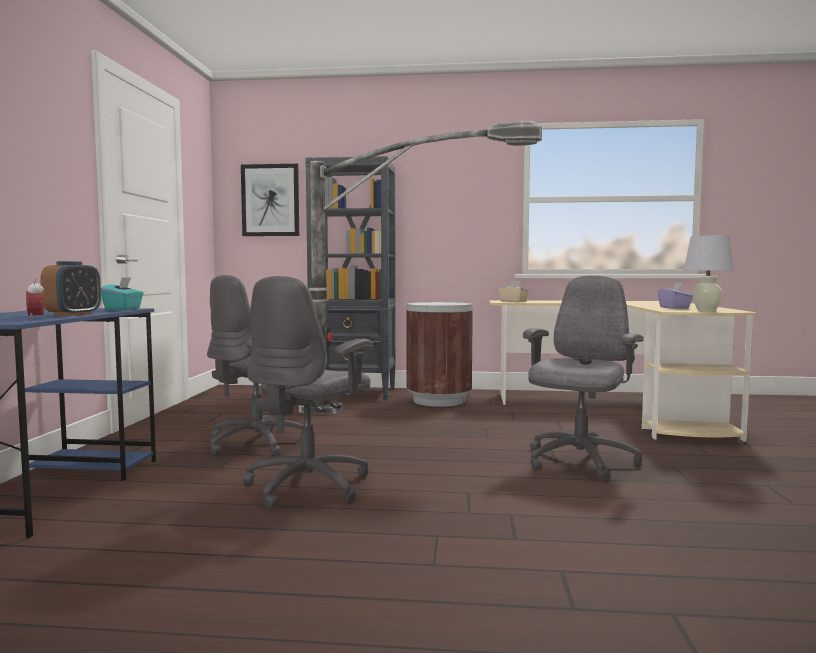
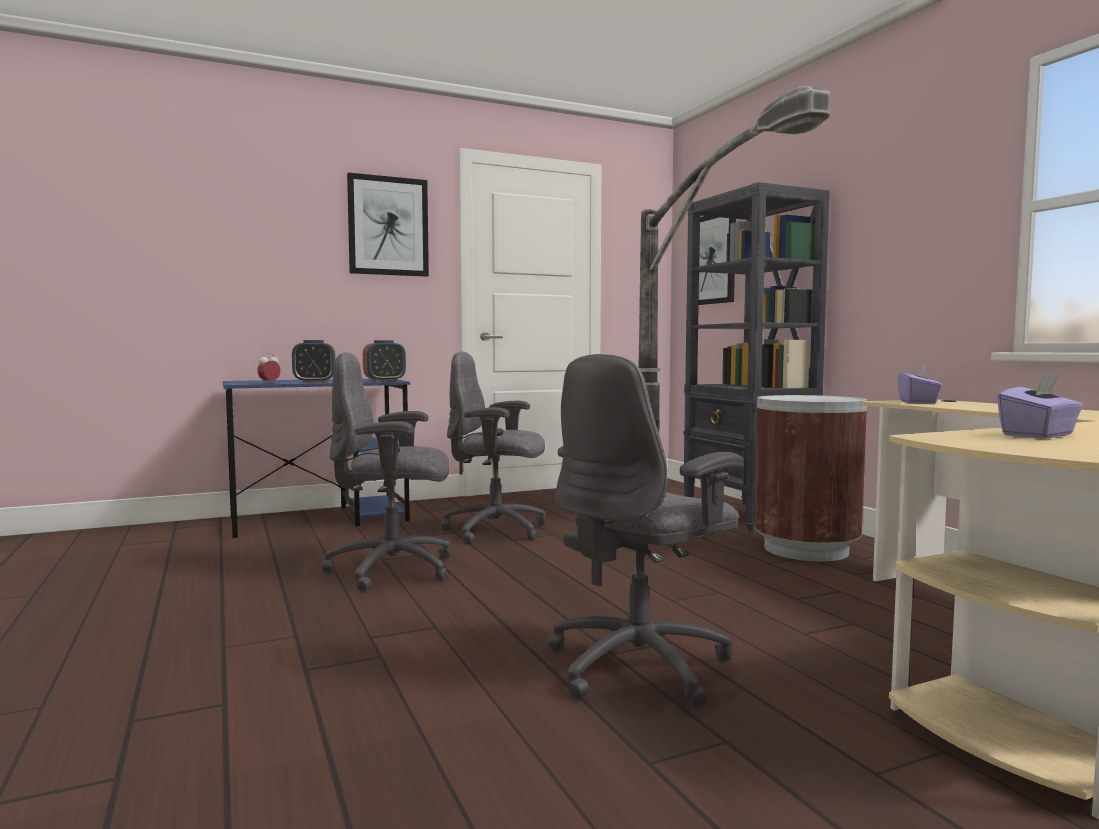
camera: 60 degrees right, 0 degrees up
turquoise tissue box [101,277,144,310] -> alarm clock [363,340,406,382]
beige tissue box [498,281,529,302] -> purple tissue box [898,365,942,404]
grey office chair [523,275,644,481] -> grey office chair turned 135 degrees clockwise [547,354,743,707]
white table lamp [684,235,734,312] -> none
none -> picture [347,173,429,277]

